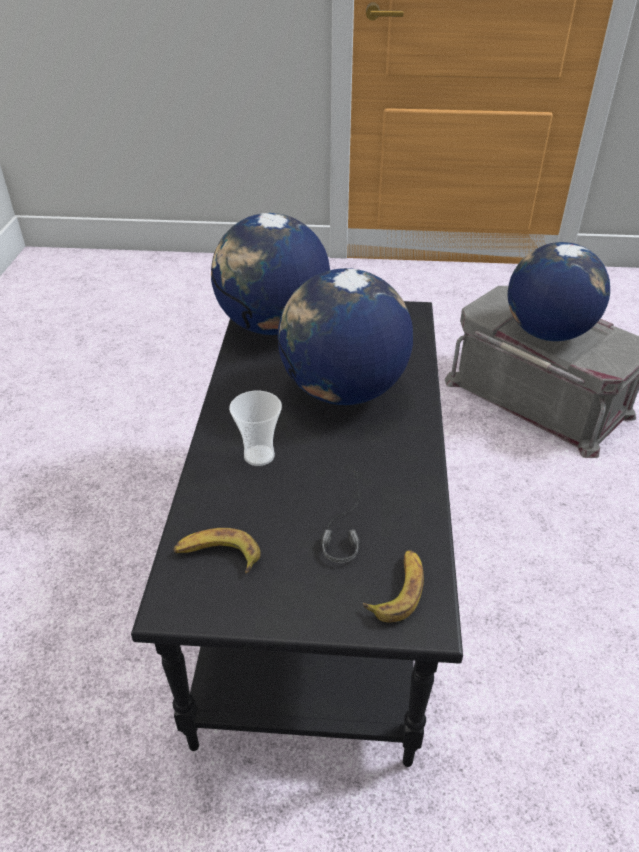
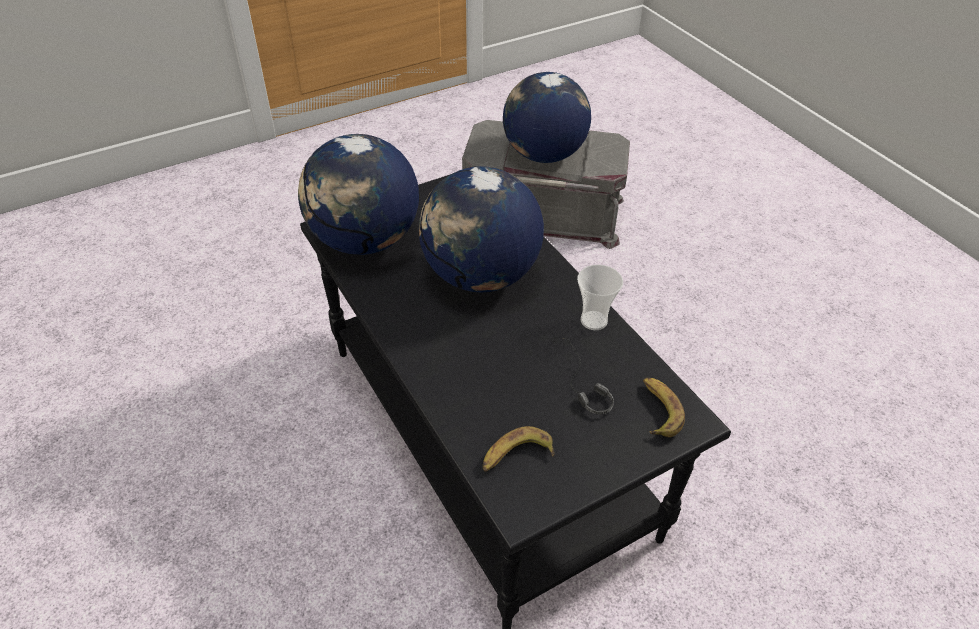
camera: 35 degrees left, 5 degrees up
cup [229,391,282,466] -> cup moved to [577,265,623,330]

